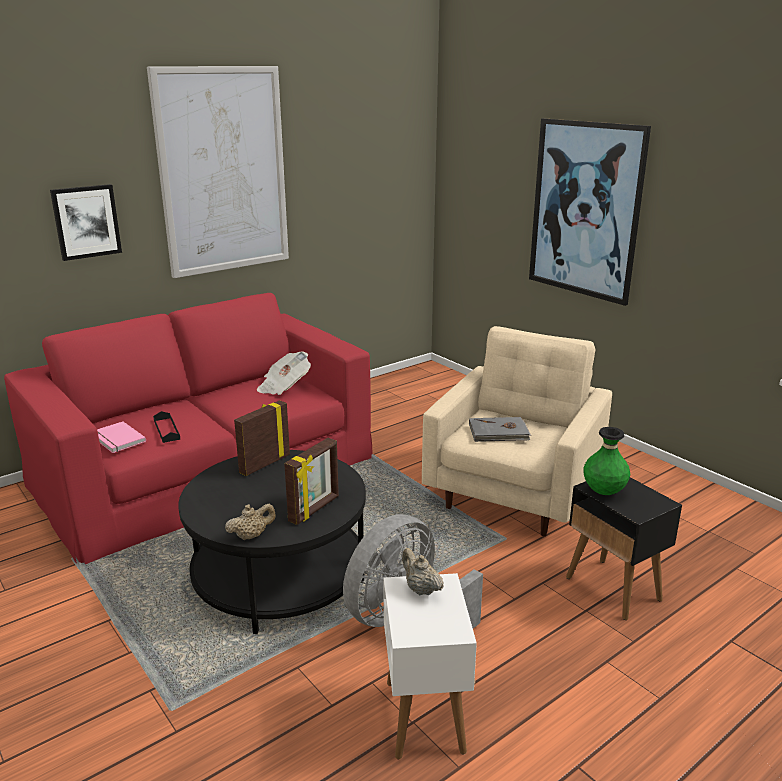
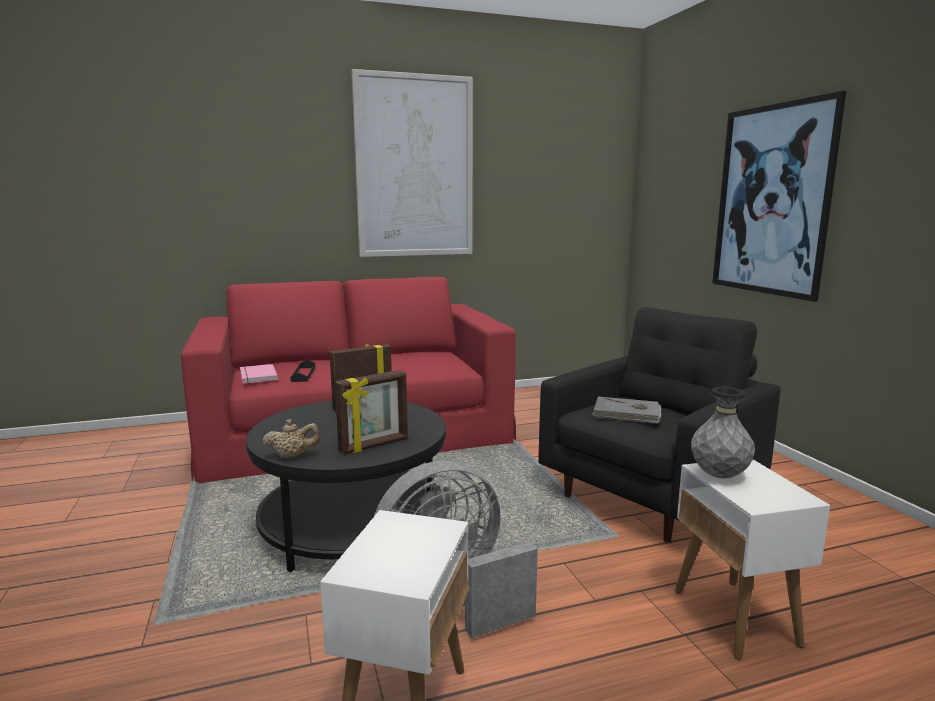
camera: 20 degrees right, 10 degrees down
picture [50,184,122,261] -> none
newspaper [257,352,311,395] -> none
beige teapot [402,548,444,595] -> none
beige armchair [422,326,612,536] -> black armchair [539,307,781,543]
black side table [566,477,682,620] -> white side table [674,460,830,660]
green vase [583,427,630,495] -> grey vase [691,387,755,478]

